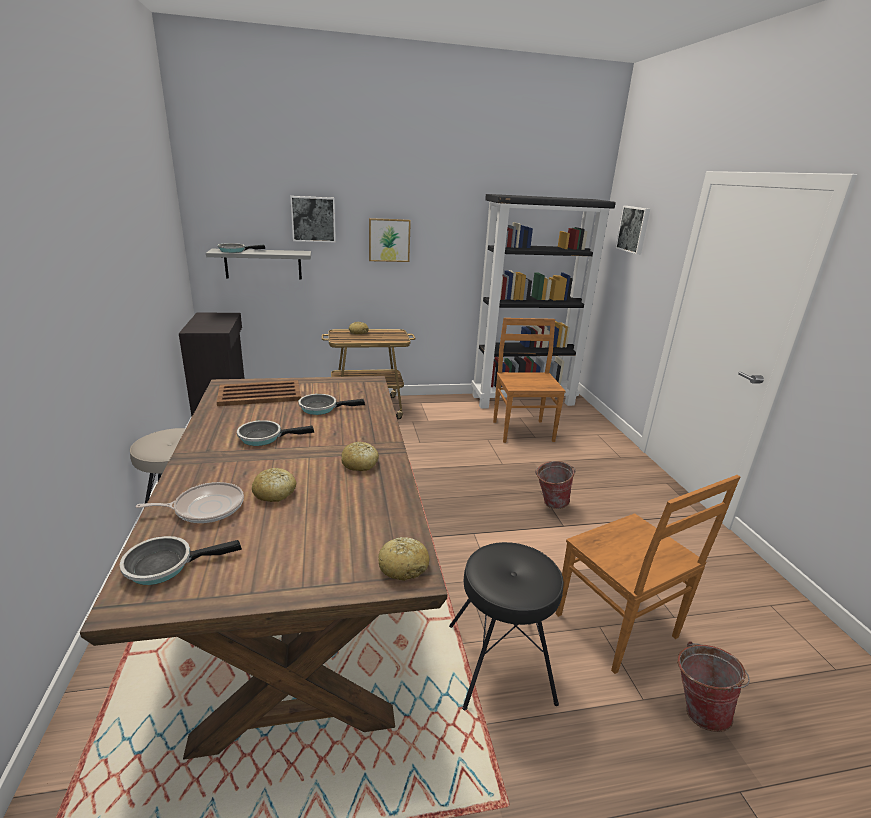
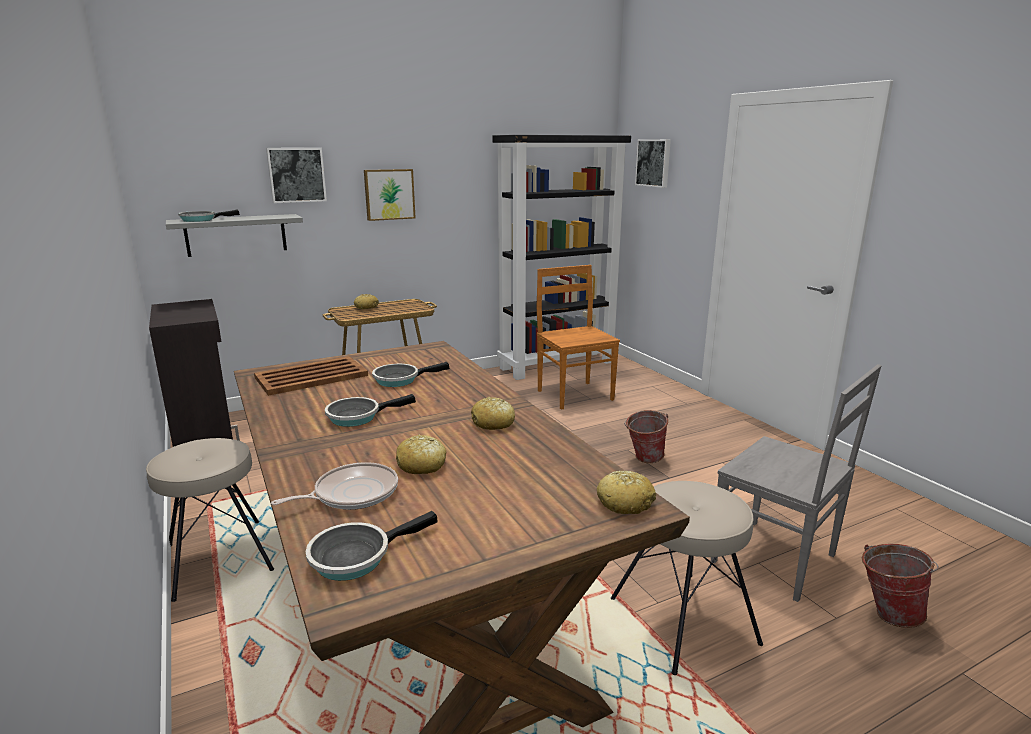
camera: 15 degrees left, 5 degrees down
black stool [449,542,564,710] -> beige stool [611,481,763,675]
brown chair [556,475,741,674] -> grey chair [711,364,881,602]

